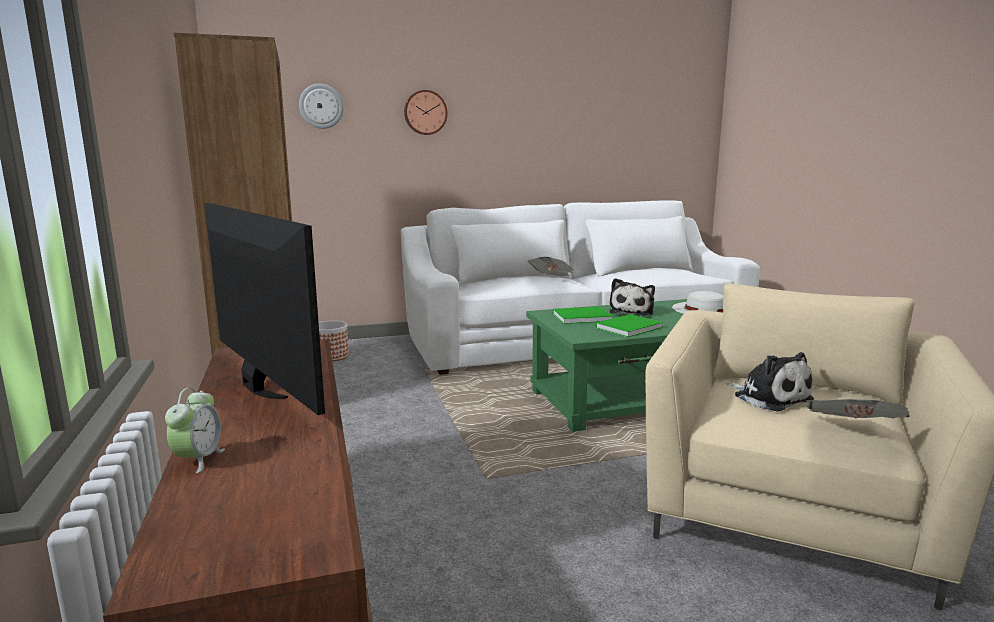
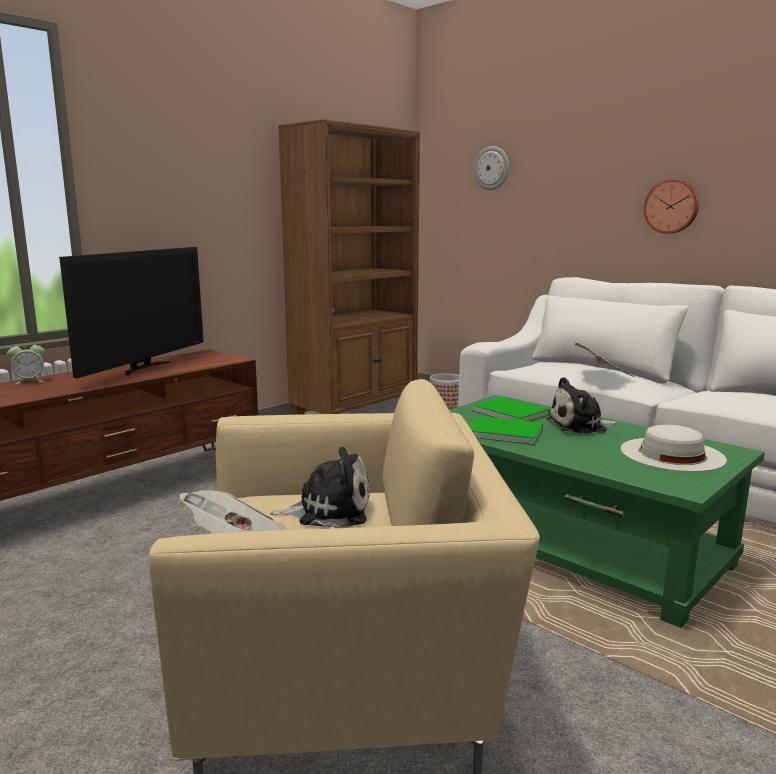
camera: 60 degrees right, 0 degrees up
wall clock [404,90,448,135] -> wall clock moved to [644,179,699,234]
plush toy [726,352,814,412] -> plush toy turned 120 degrees counterclockwise [270,447,370,528]

